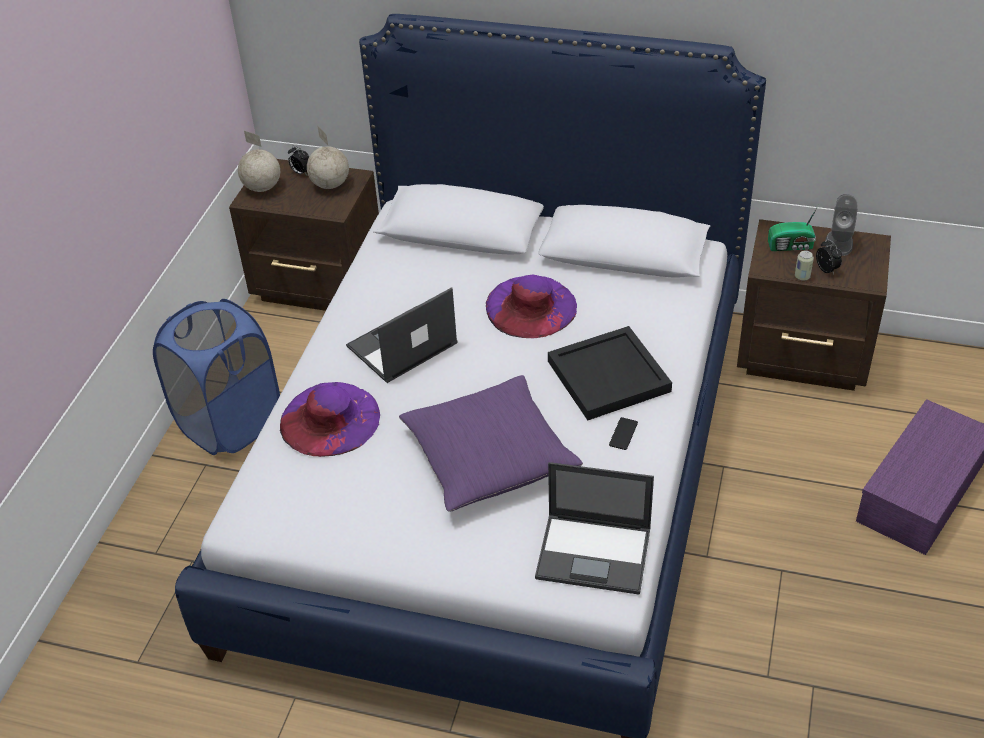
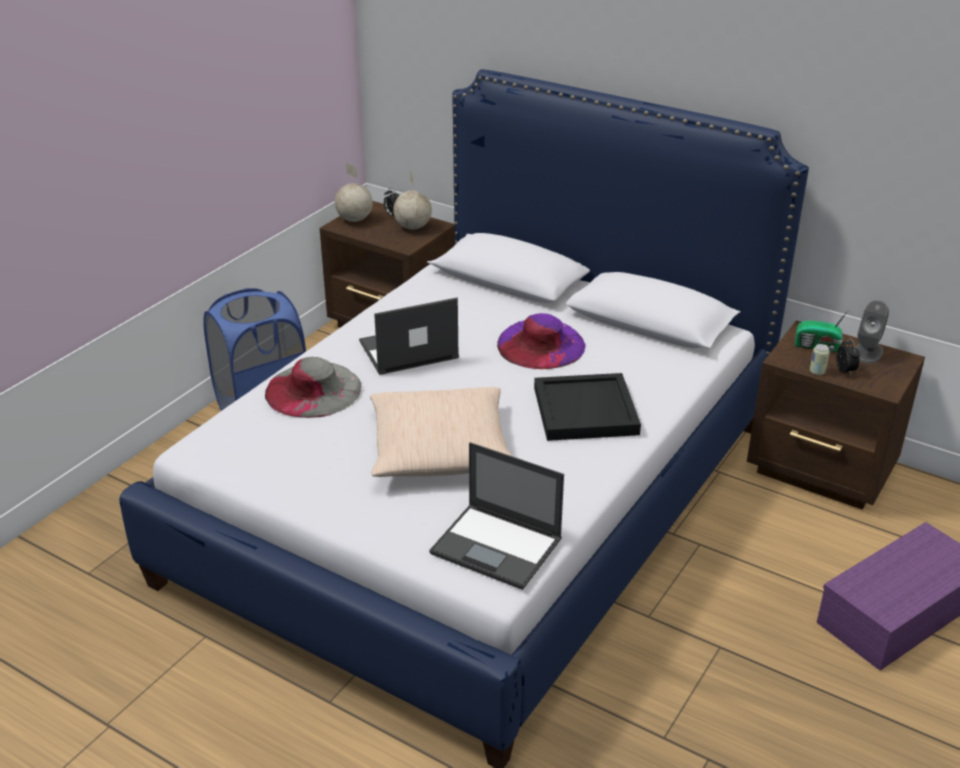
camera: 15 degrees right, 10 degrees down
purple hat [280,382,380,457] -> grey hat [265,357,361,418]
purple pillow [399,375,583,512] -> beige pillow [370,387,513,477]
phone [609,417,638,450] -> none

